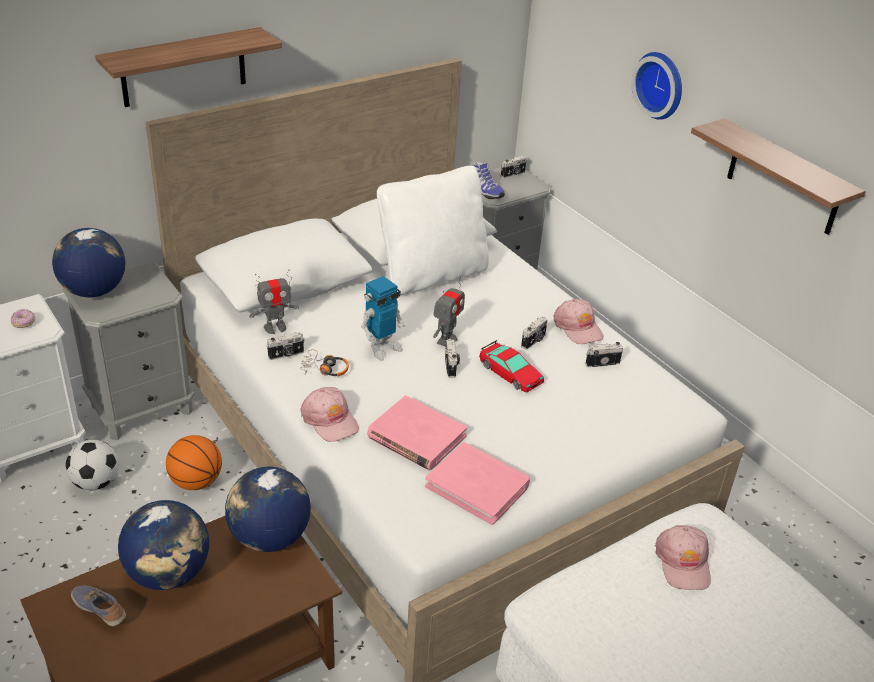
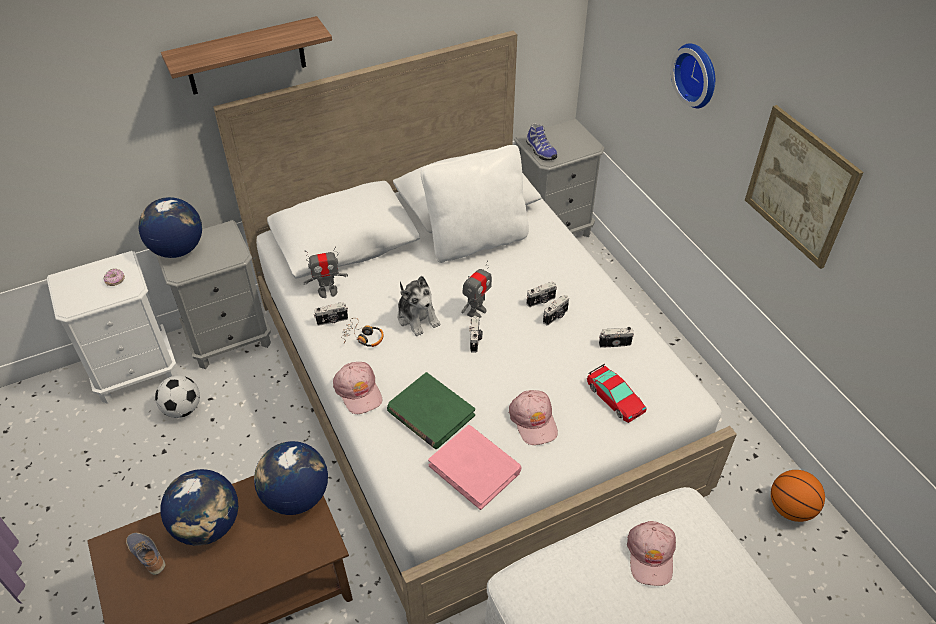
camera: 10 degrees right, 10 degrees up
basketball [166,435,222,490] -> basketball moved to [771,470,825,522]
toy robot [361,276,405,361] -> plush toy [397,276,440,336]
pink book [367,395,467,470] -> green book [387,372,475,449]
toy car [479,340,544,393] -> toy car moved to [587,364,646,423]
camera [501,156,527,178] -> camera moved to [527,281,557,307]
pink cap [553,299,604,344] -> pink cap moved to [509,390,558,445]
shelf [691,118,866,235] -> picture [745,105,863,269]

